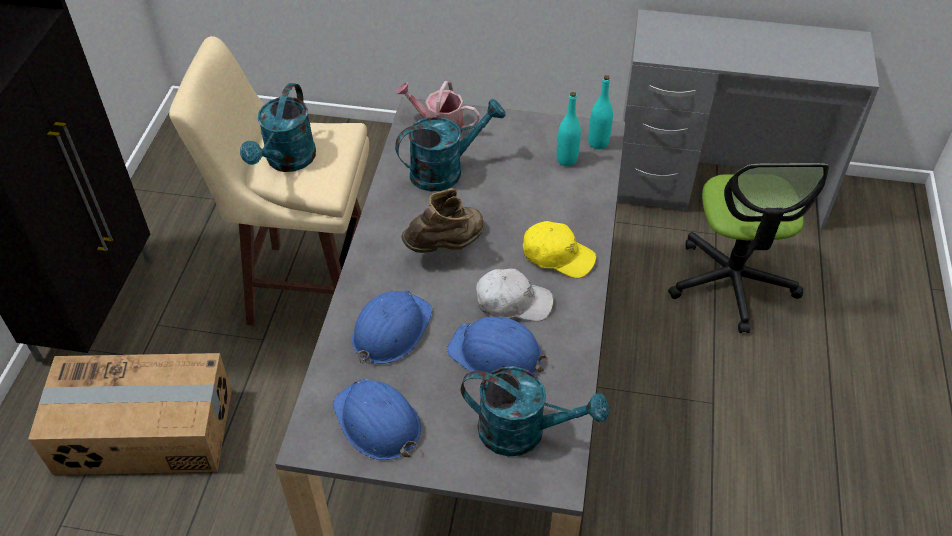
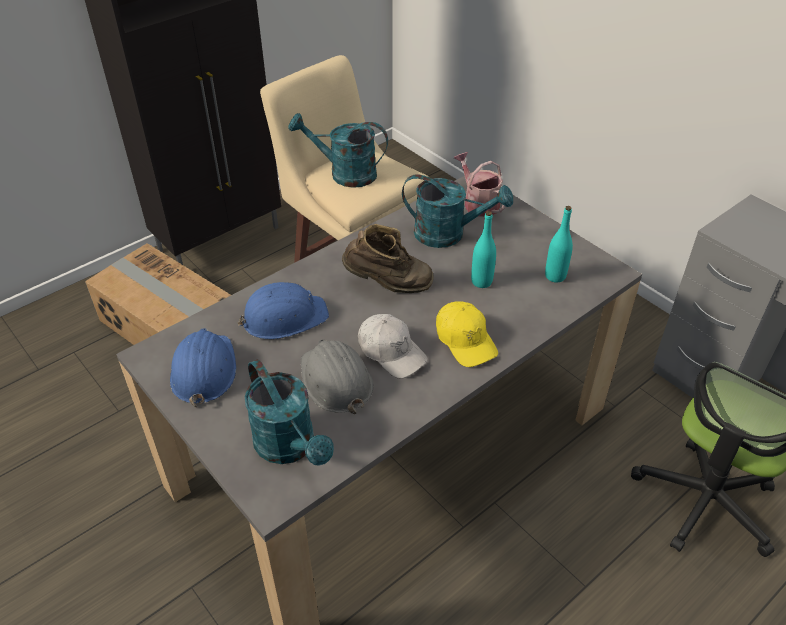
camera: 40 degrees right, 5 degrees down
turquoise watering can [240,83,316,172] -> turquoise watering can turned 45 degrees clockwise [288,113,388,188]
blue hard hat [447,317,548,374] -> grey hard hat [301,340,374,414]
turquoise bottle [588,75,613,149] -> turquoise bottle moved to [471,211,496,288]

